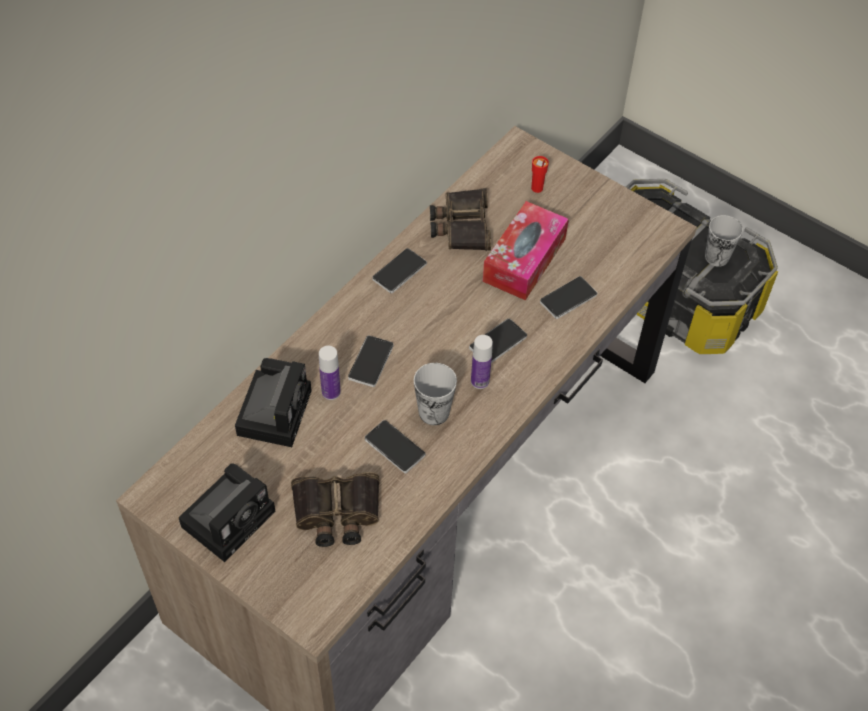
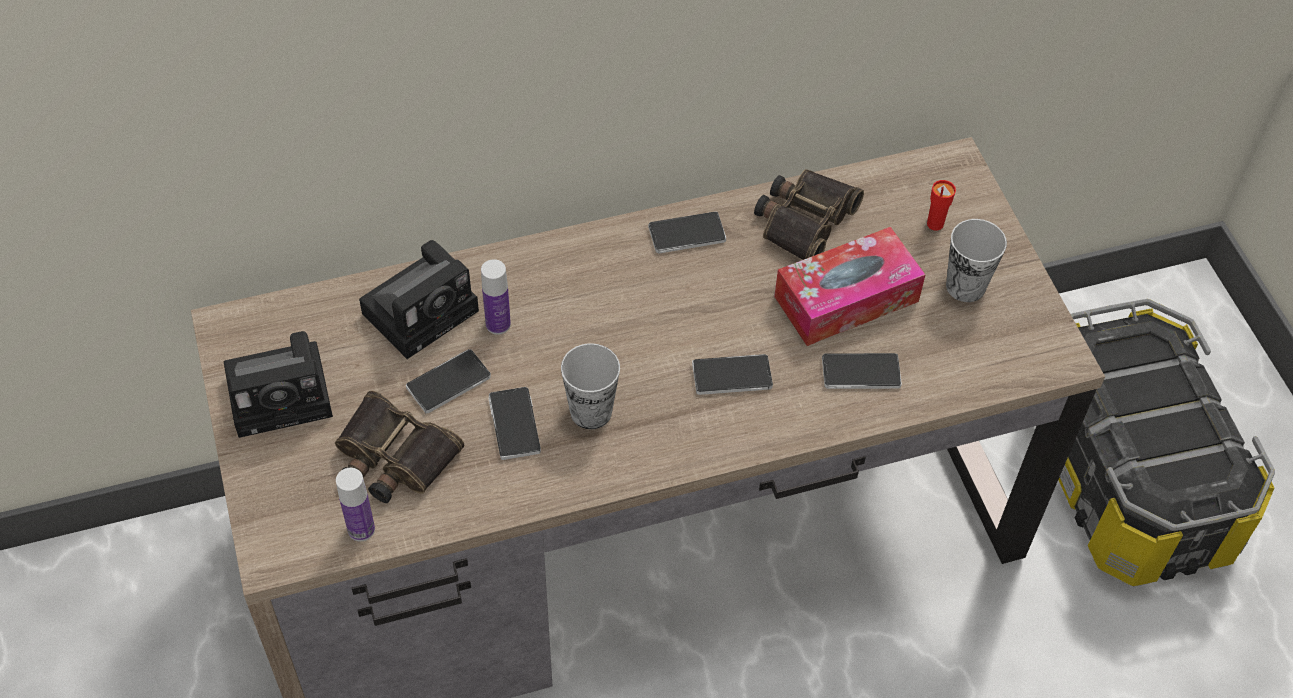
camera: 35 degrees right, 0 degrees up
phone [348,335,393,387] -> phone moved to [406,349,491,414]
bottle [471,335,493,389] -> bottle moved to [336,468,375,541]
cup [705,215,743,267] -> cup moved to [946,219,1007,302]

